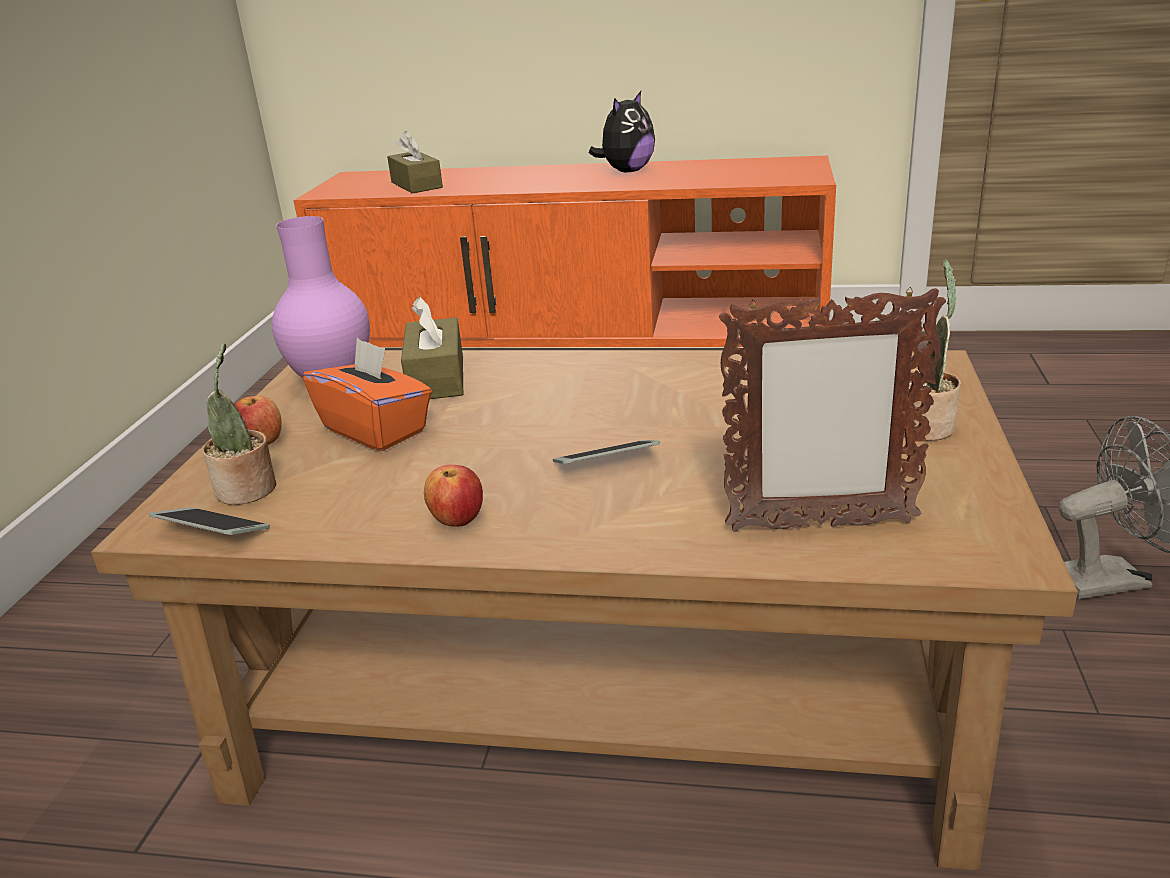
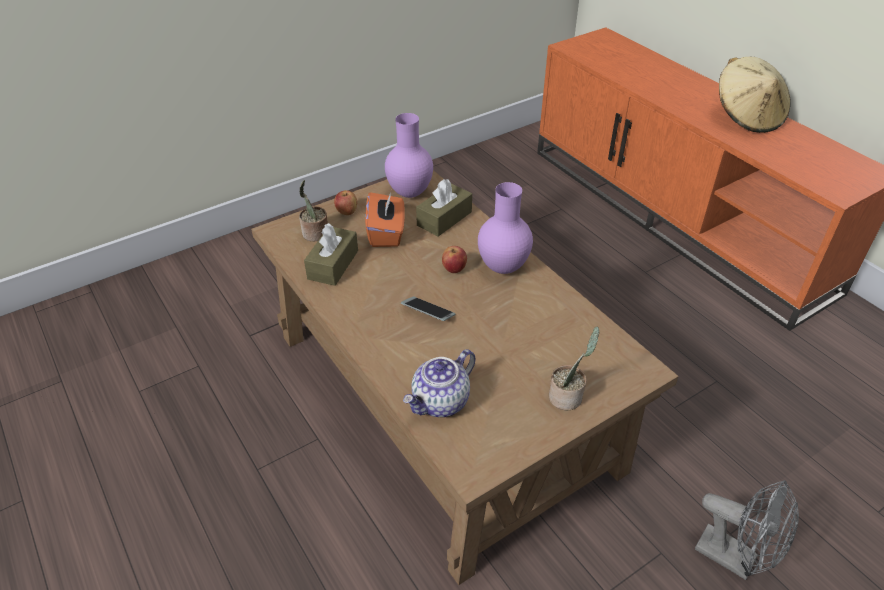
camera: 45 degrees right, 15 degrees up
phone [149,507,270,535] -> none
brown tissue box [387,131,443,193] -> brown tissue box moved to [304,223,358,286]
apple [424,465,483,527] -> apple moved to [442,246,467,273]
plush toy [589,91,655,172] -> beige hat [719,57,791,133]
picture frame [719,287,946,532] -> teapot [403,349,476,417]
none -> purple vase [478,182,533,274]

